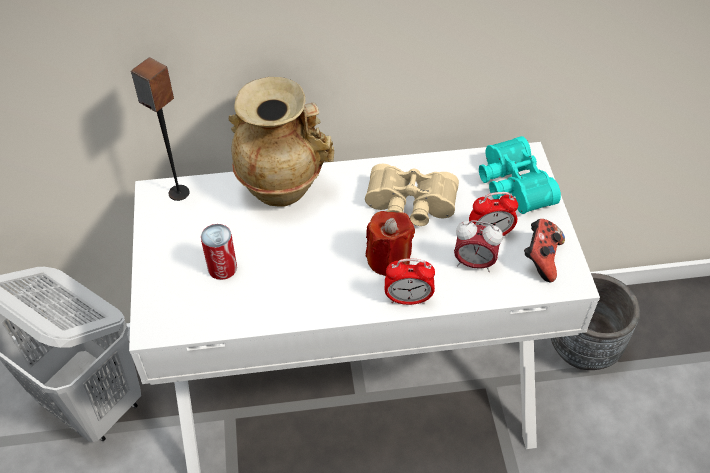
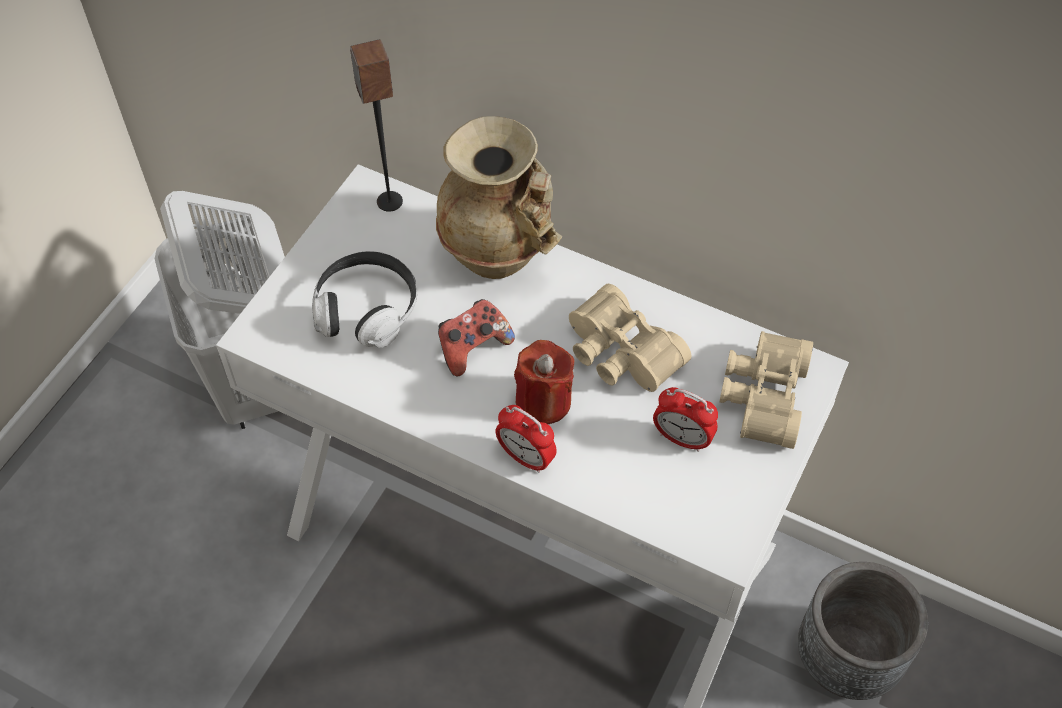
camera: 35 degrees right, 5 degrees up
can [201,224,237,280] -> headphones [312,251,417,348]
alarm clock [454,220,503,272] -> none
turquoise binoculars [479,136,561,214] -> beige binoculars [719,331,813,449]
game controller [524,219,565,282] -> game controller moved to [438,299,515,376]

